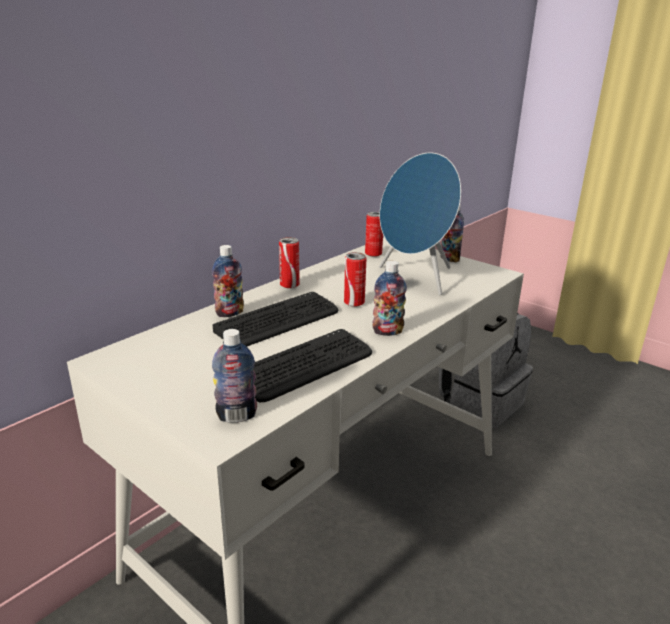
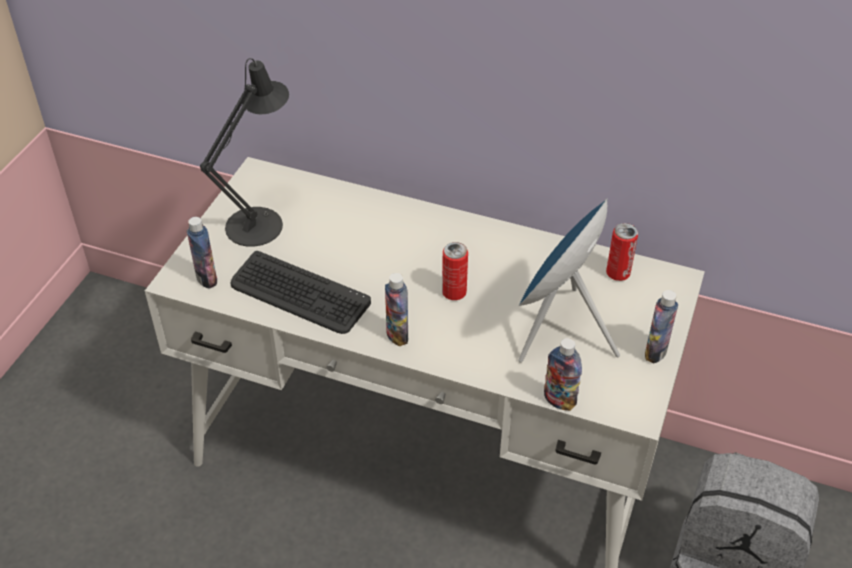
camera: 70 degrees right, 20 degrees up
bottle [212,245,244,317] -> bottle moved to [544,338,582,411]
keyboard [213,292,338,347] -> none
can [279,237,300,288] -> none
none -> black table lamp [200,58,289,247]

